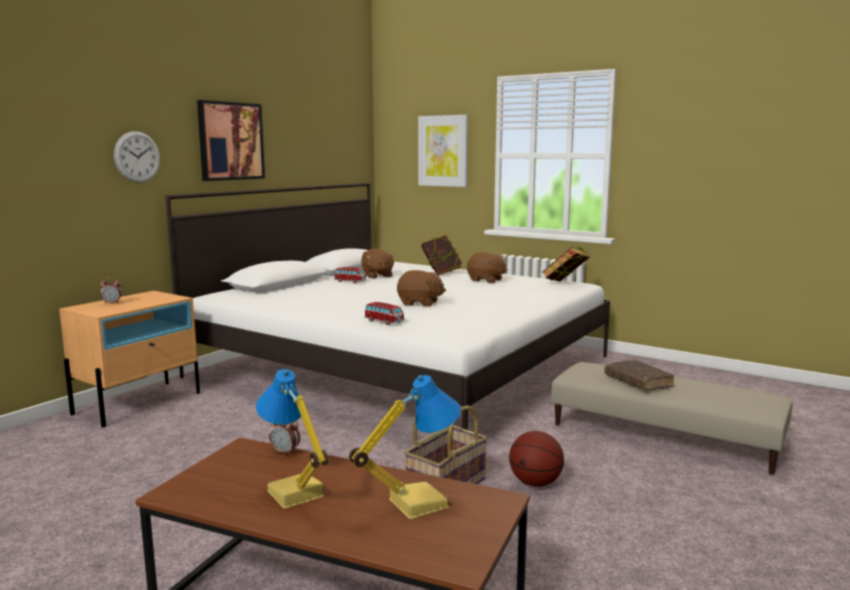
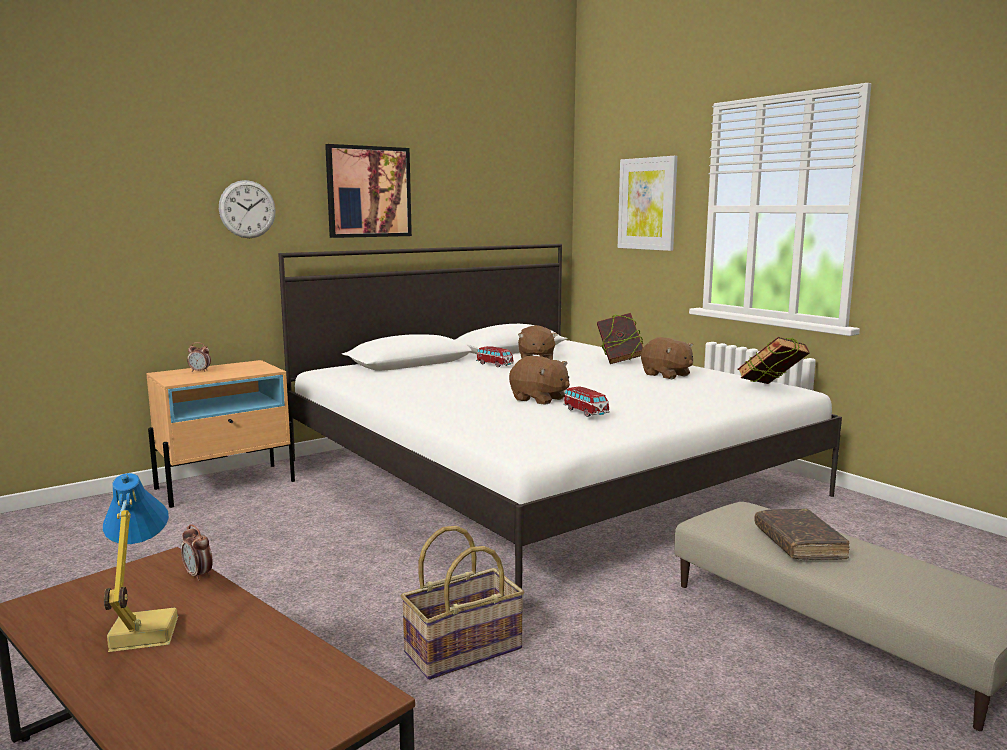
camera: 20 degrees right, 0 degrees up
table lamp [349,375,461,519] -> none
toy car [364,302,404,325] -> toy car moved to [563,386,610,417]
basketball [509,431,564,487] -> none

